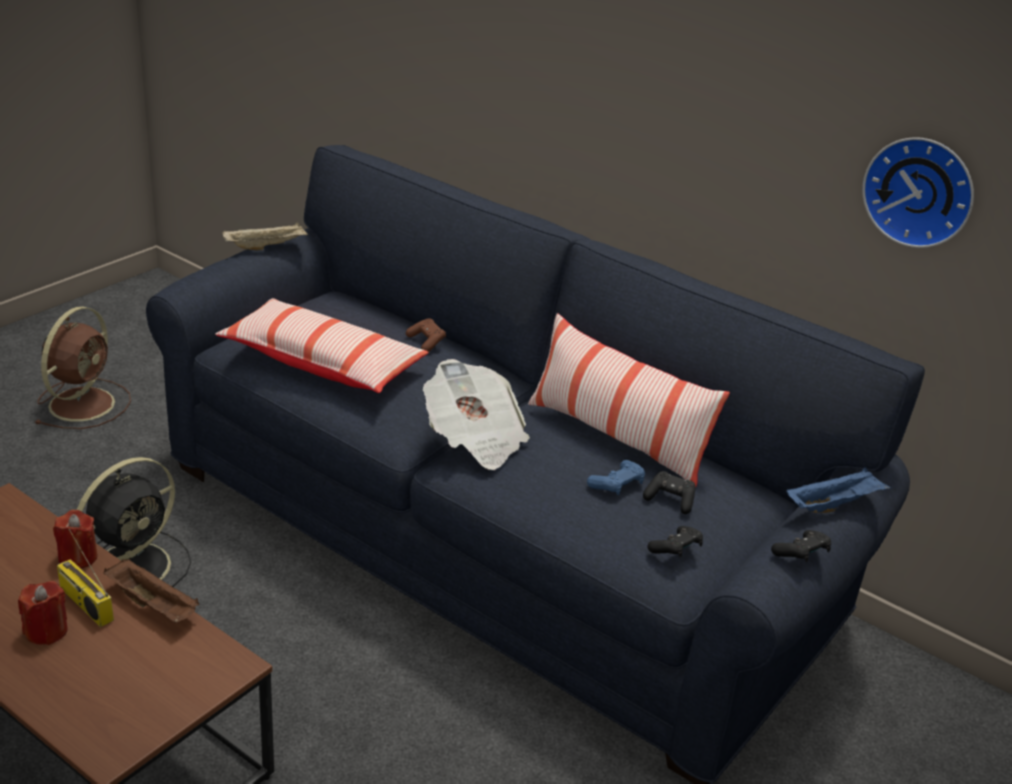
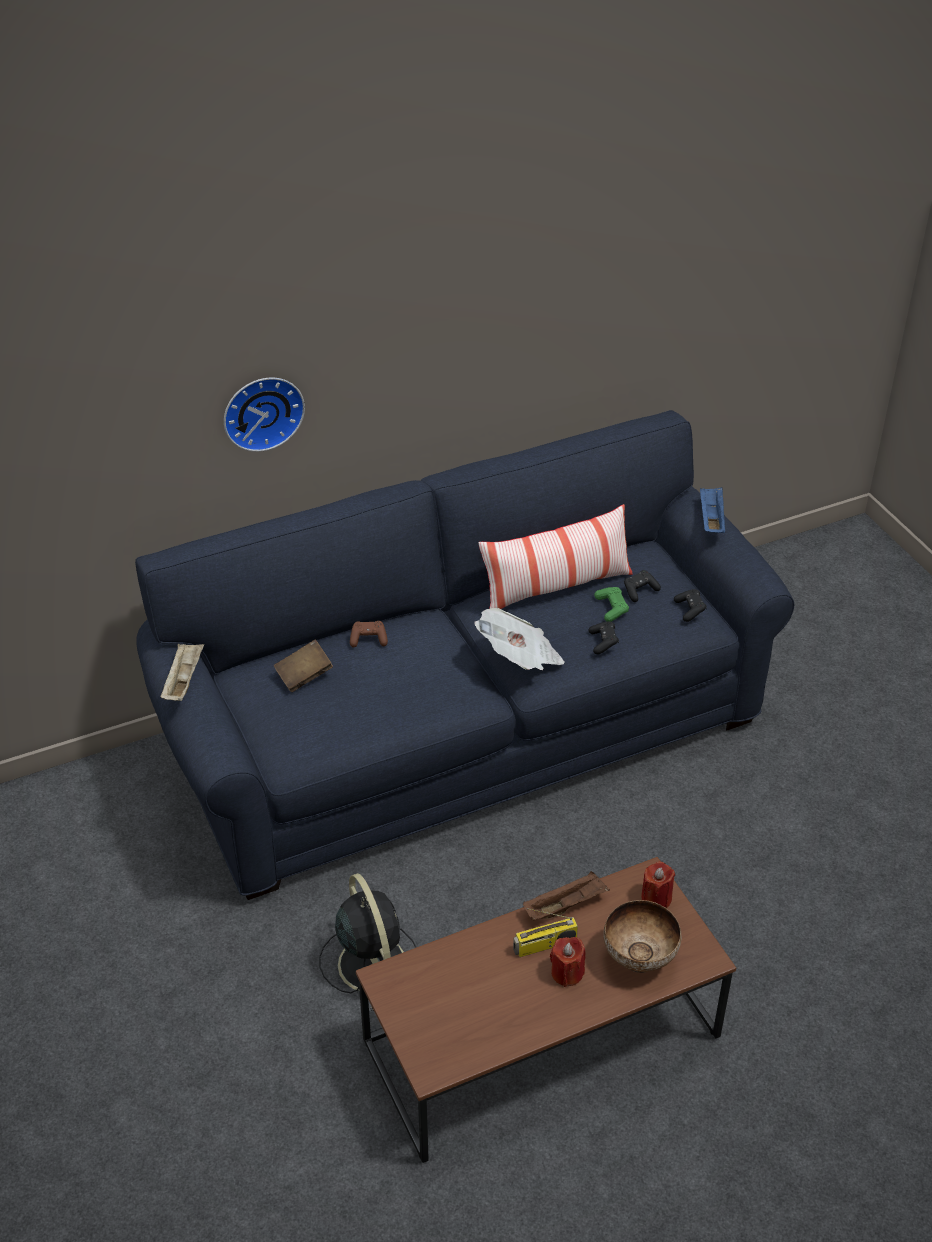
camera: 60 degrees left, 10 degrees up
brown fan [35,306,131,429] -> none
red candle [53,510,98,569] -> red candle moved to [641,861,675,908]
pillow [215,298,429,393] -> none
blue game controller [587,460,645,495] -> green game controller [594,587,629,622]
black game controller [771,530,831,562] -> black game controller moved to [588,621,619,654]
wall clock [862,137,974,248] -> wall clock moved to [224,377,305,452]
none -> brown book [274,640,333,692]
none -> bowl [603,900,682,973]

